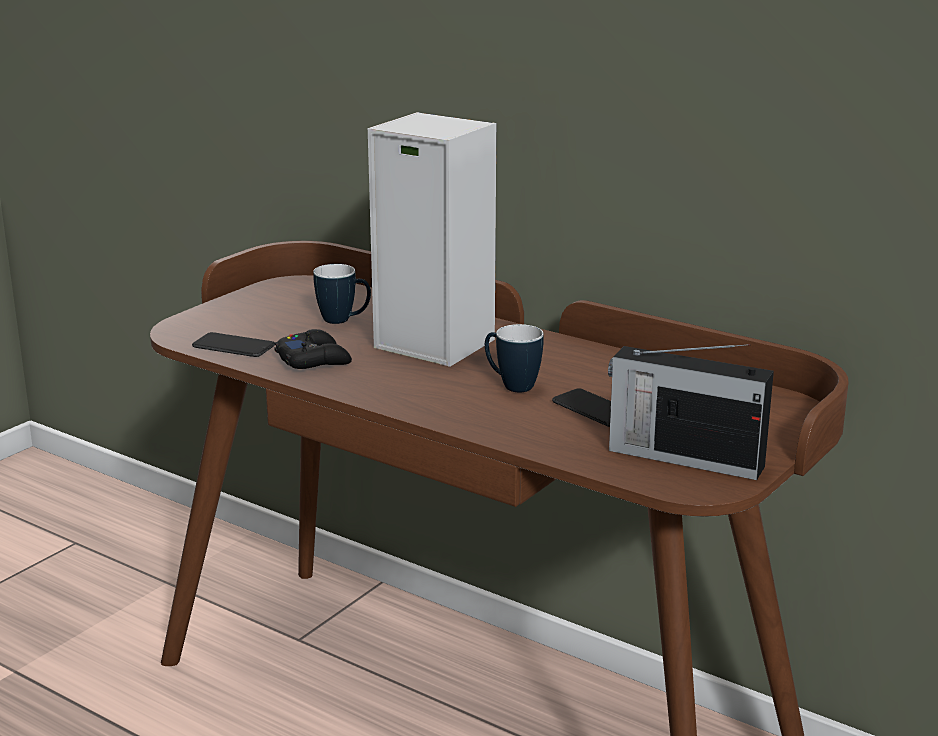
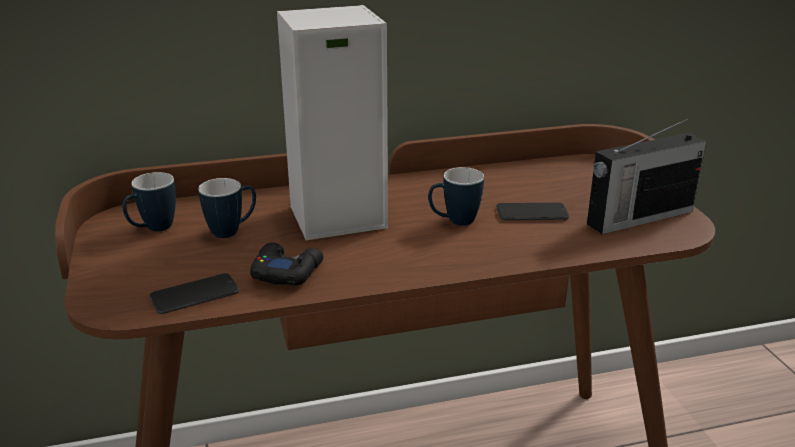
camera: 50 degrees left, 5 degrees up
none -> mug [122,172,176,231]

